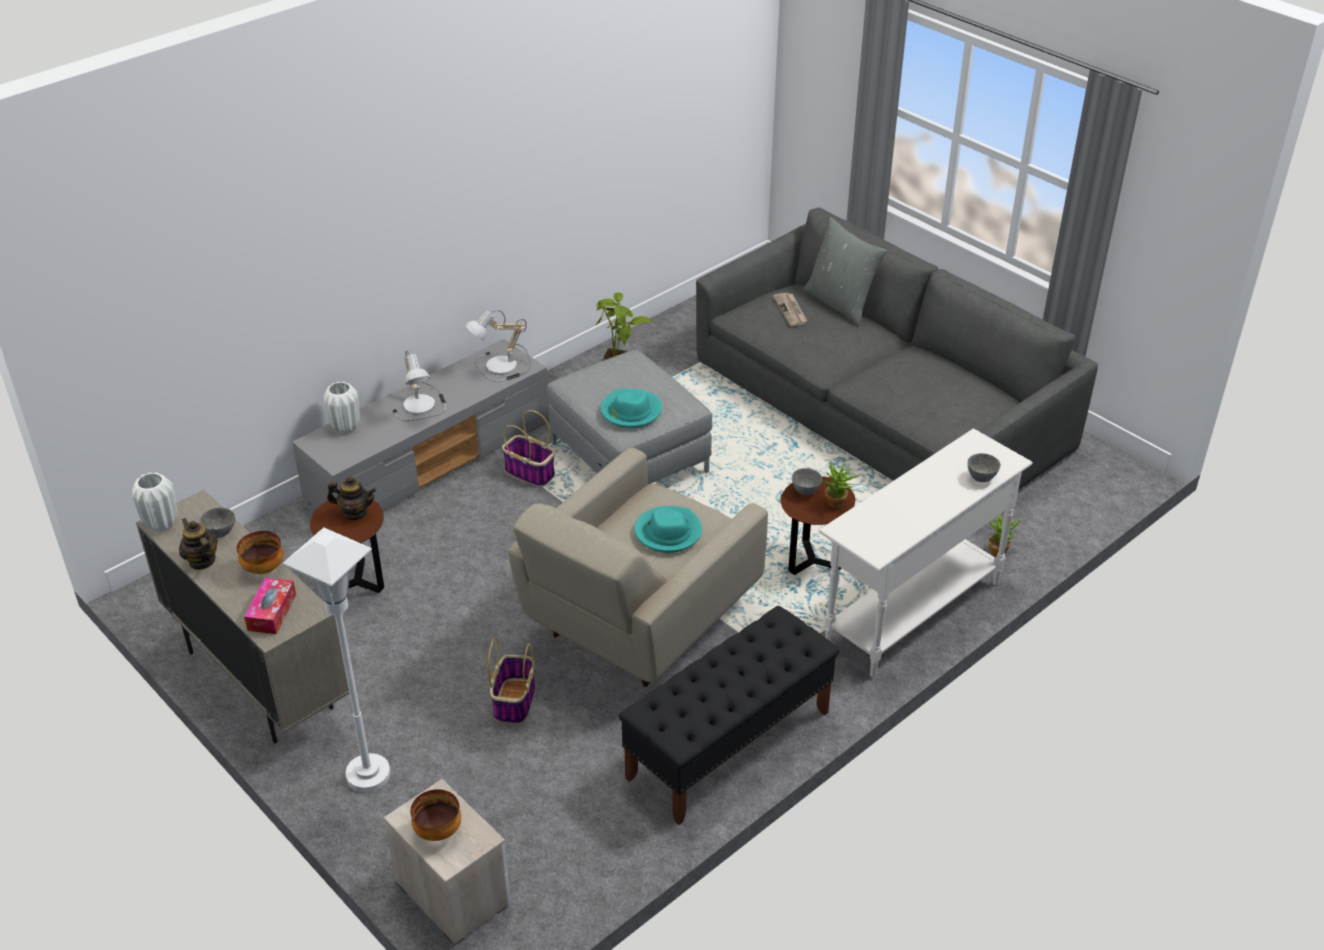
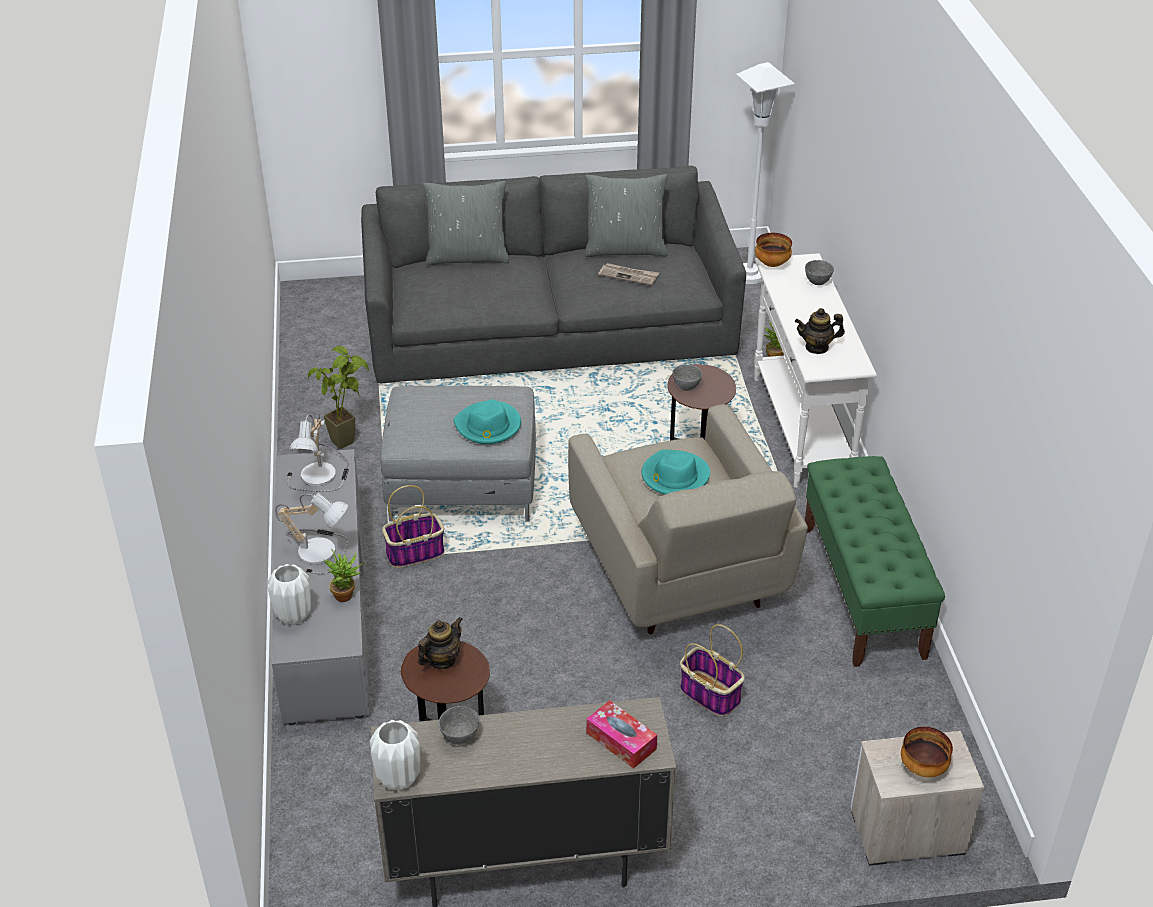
camera: 55 degrees left, 0 degrees up
teapot [179,518,218,570] -> teapot moved to [795,308,845,354]
bowl [237,531,284,574] -> bowl moved to [755,233,792,267]
white floor lamp [283,527,390,792] -> white floor lamp moved to [736,62,795,284]
black bench [619,606,839,825] -> green bench [805,456,945,667]
newspaper [773,293,808,326] -> newspaper moved to [598,263,659,286]
potted plant [823,460,859,509] -> potted plant moved to [324,549,364,602]
none -> grey pillow [585,174,668,257]

